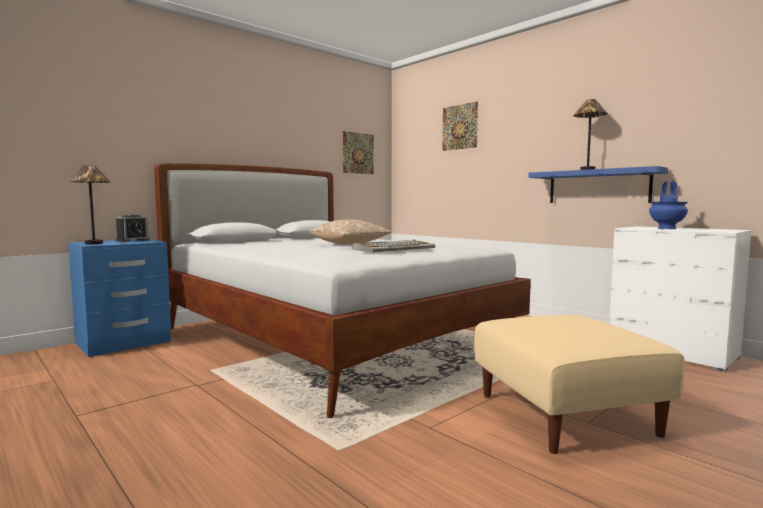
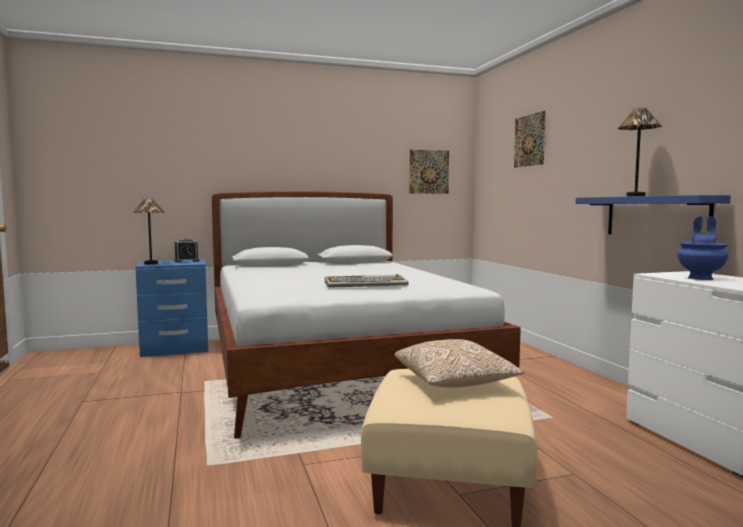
camera: 25 degrees right, 0 degrees up
pillow [309,219,392,244] -> pillow moved to [395,339,525,388]

